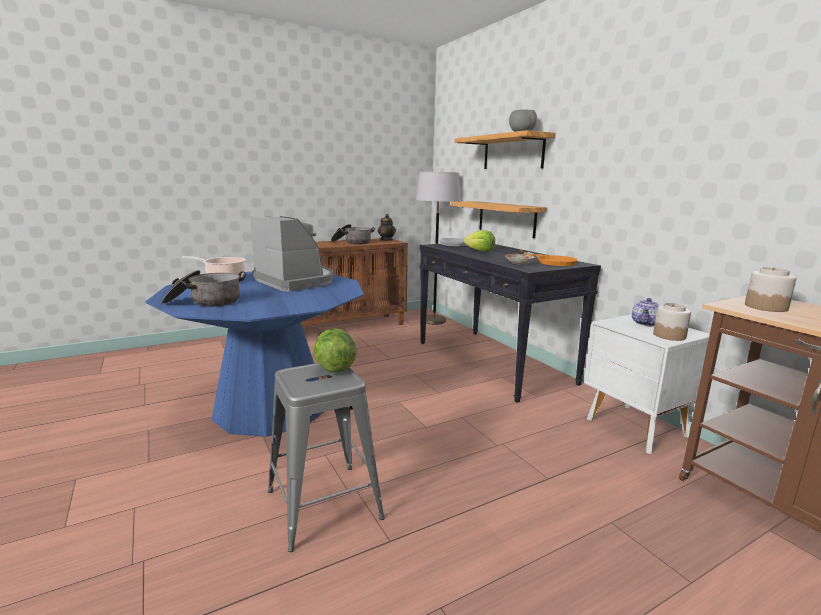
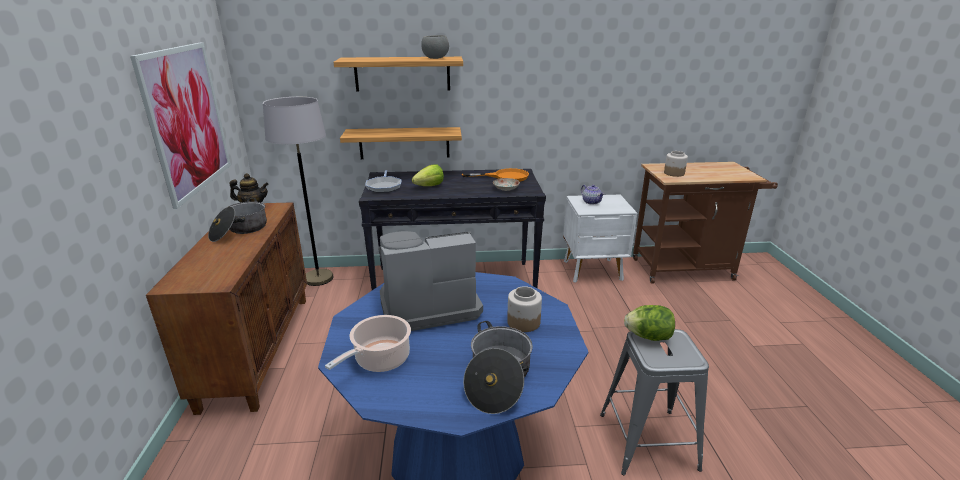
camera: 65 degrees left, 10 degrees up
jar [653,303,691,341] -> jar moved to [507,286,542,332]
none -> picture [130,42,231,209]

